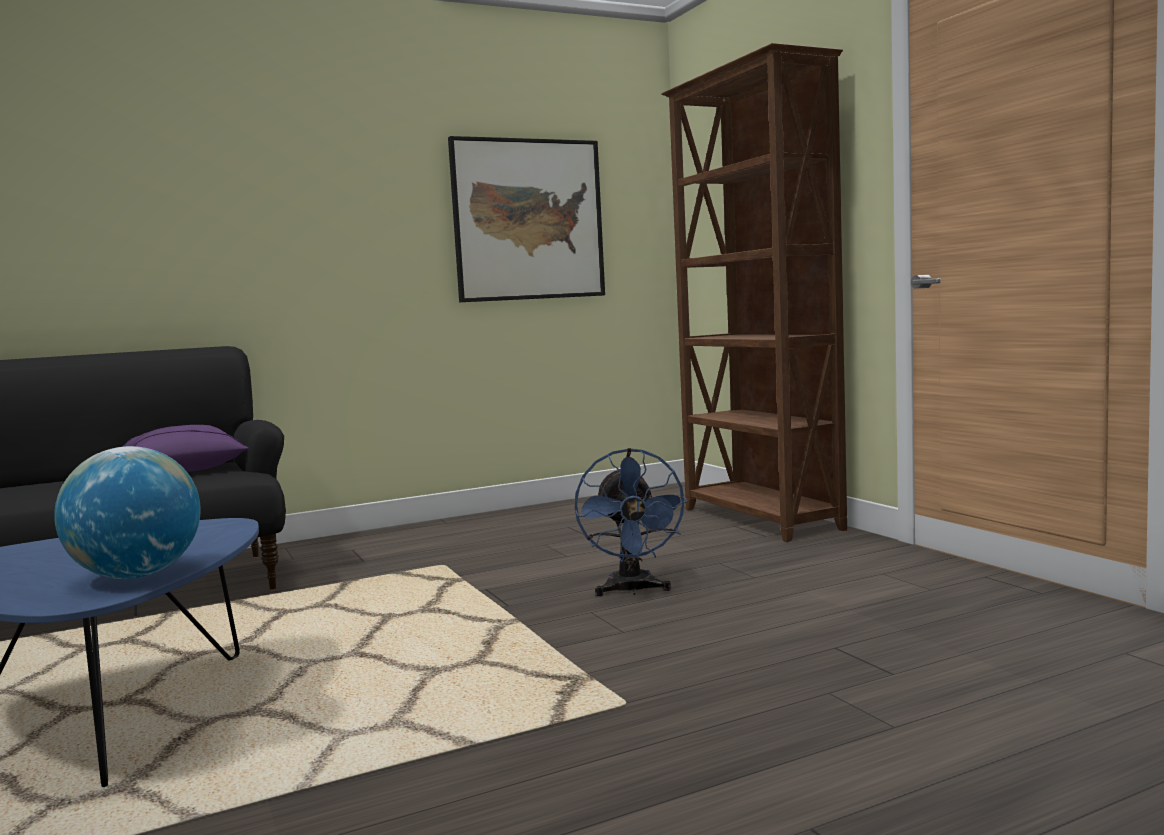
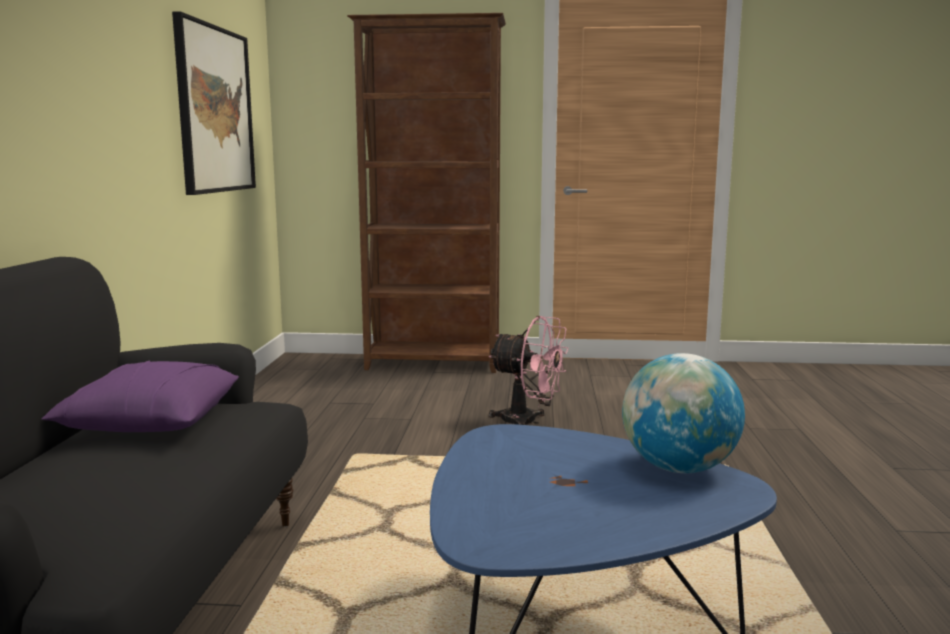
camera: 60 degrees left, 5 degrees up
blue fan [575,448,688,596] -> pink fan [489,316,569,425]

